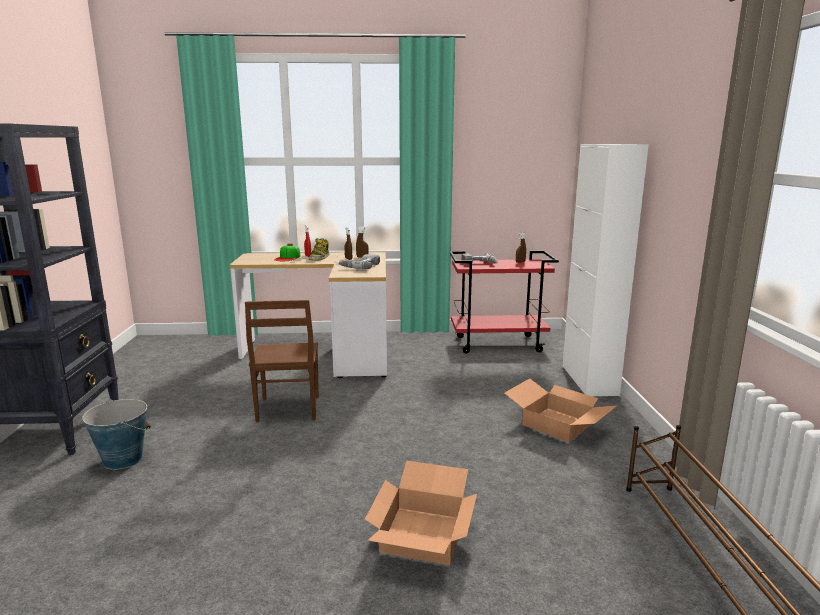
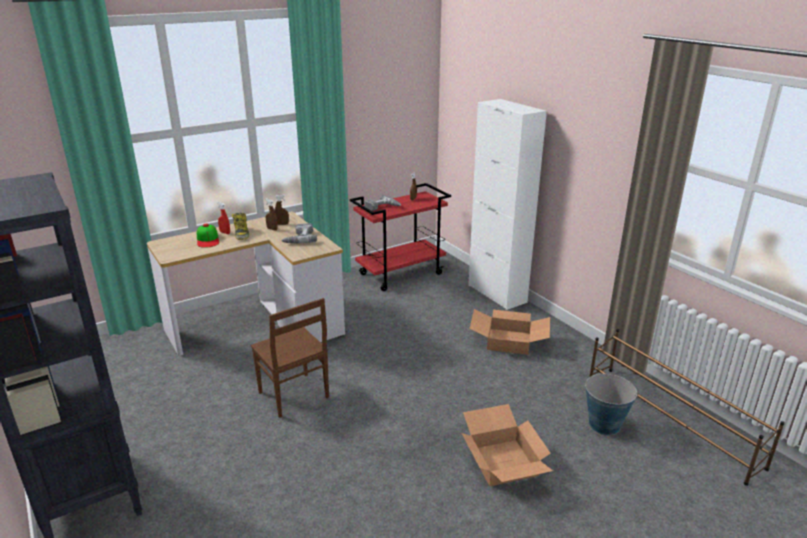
camera: 30 degrees left, 10 degrees up
bucket [82,399,151,470] -> bucket moved to [585,374,638,435]

